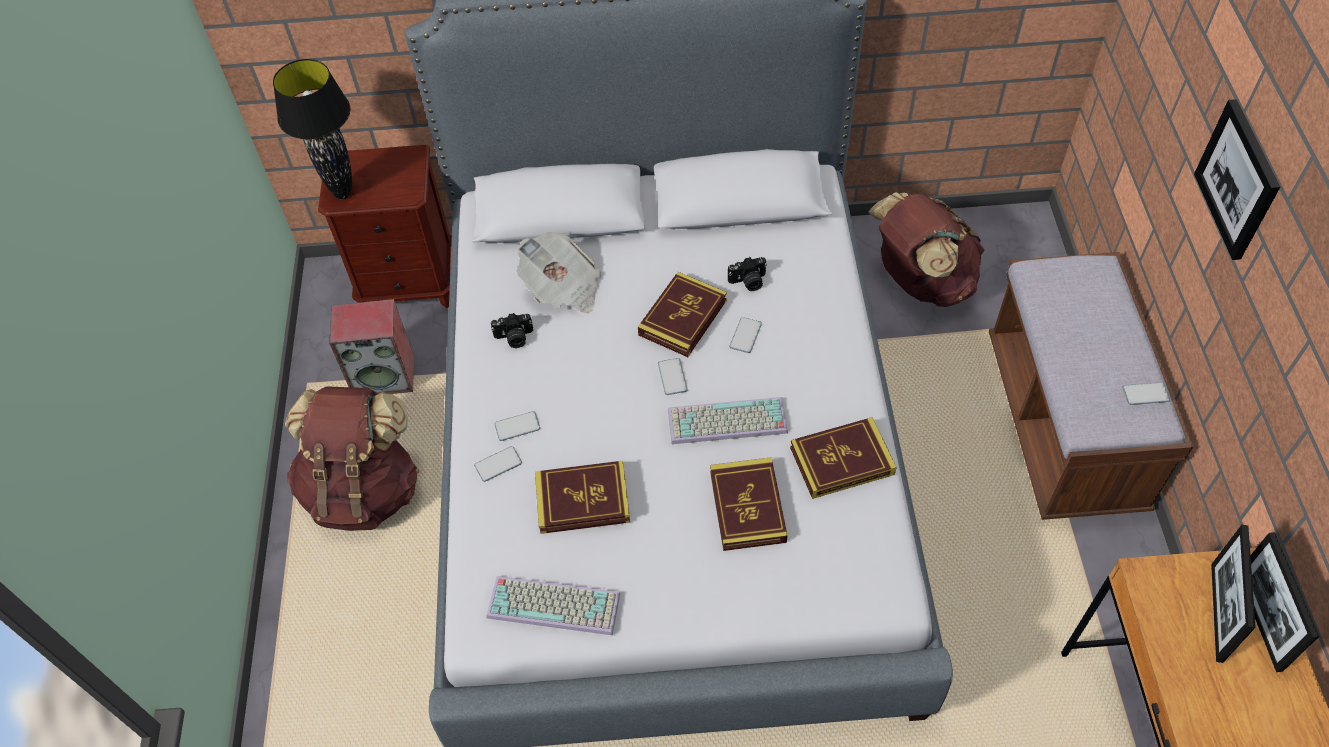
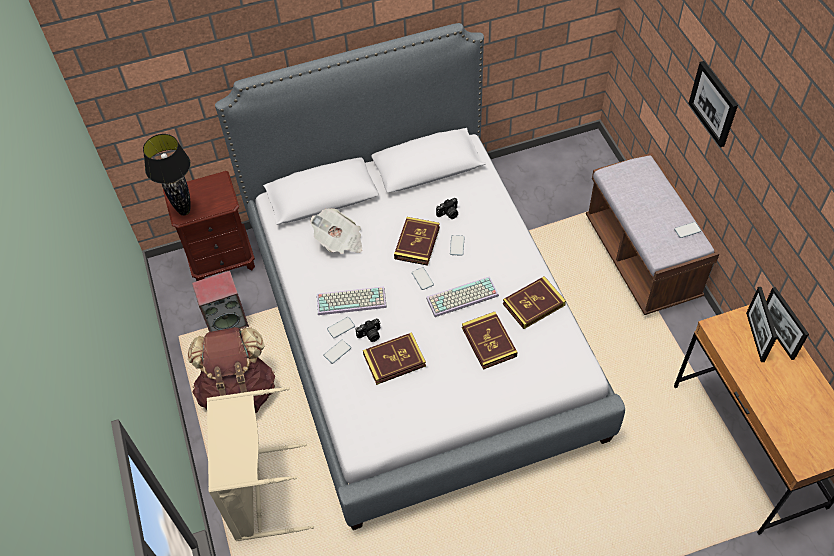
camera: 15 degrees left, 0 degrees up
keyboard [487,576,620,636] -> keyboard moved to [317,287,387,315]
camera [491,313,533,348] -> camera moved to [355,319,381,342]
brown backpack [869,192,985,307] -> none
none -> beige laundry basket [207,387,314,541]

